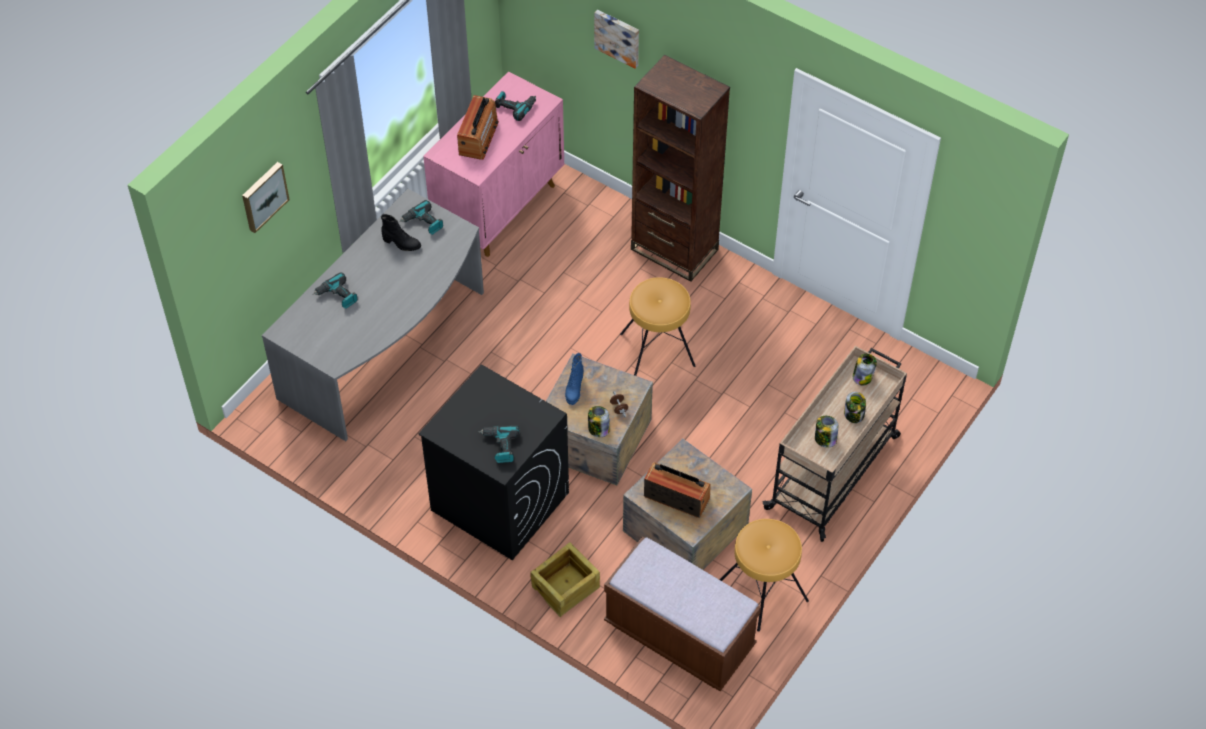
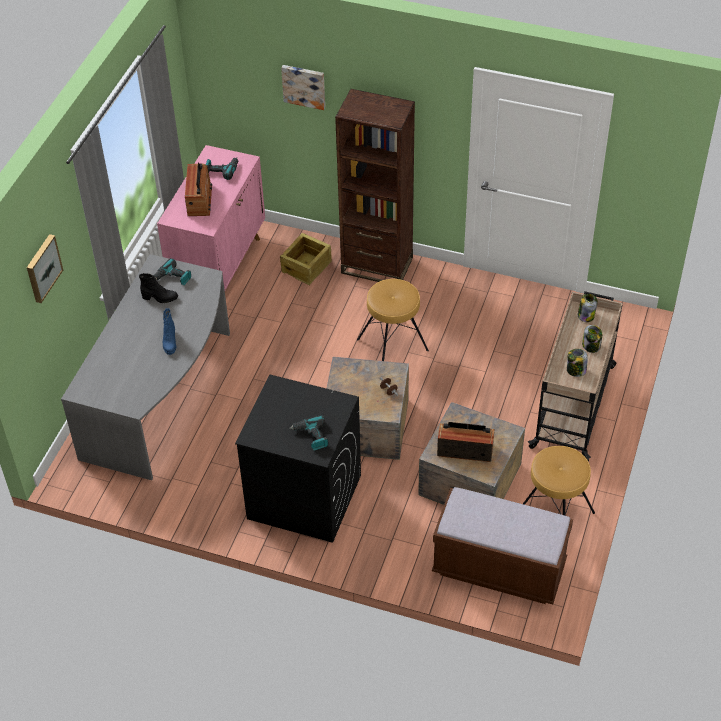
camera: 15 degrees left, 5 degrees down
power drill [313,272,357,309] -> none
crate [530,542,600,618] -> crate moved to [280,233,332,285]
blue boot [565,353,584,405] -> blue boot moved to [163,308,177,355]
jar [588,406,610,437] -> none

